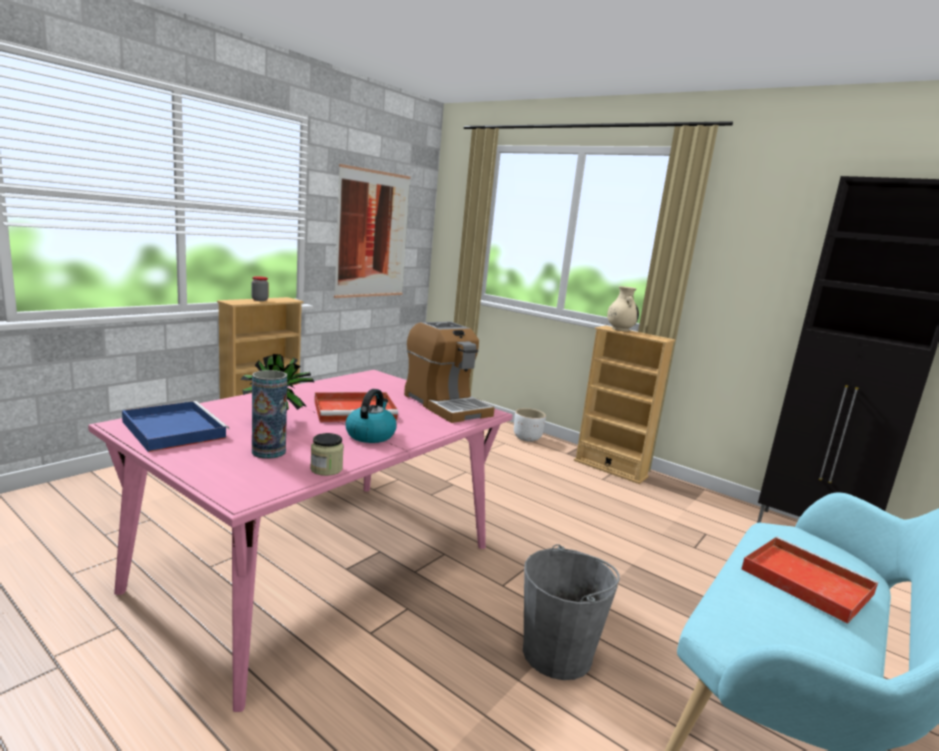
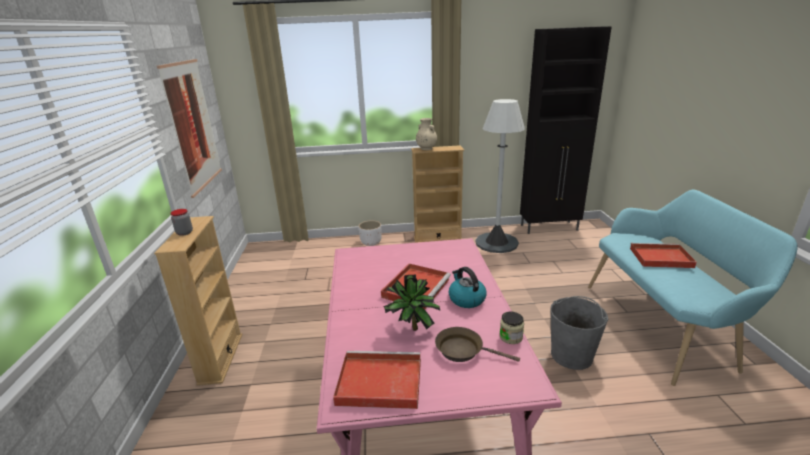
camera: 40 degrees left, 10 degrees up
blue tray [122,401,229,452] -> red tray [333,351,421,409]
vase [252,370,287,459] -> brown frying pan [435,327,520,362]
coffee machine [404,322,495,423] -> none
none -> white floor lamp [475,99,525,253]

